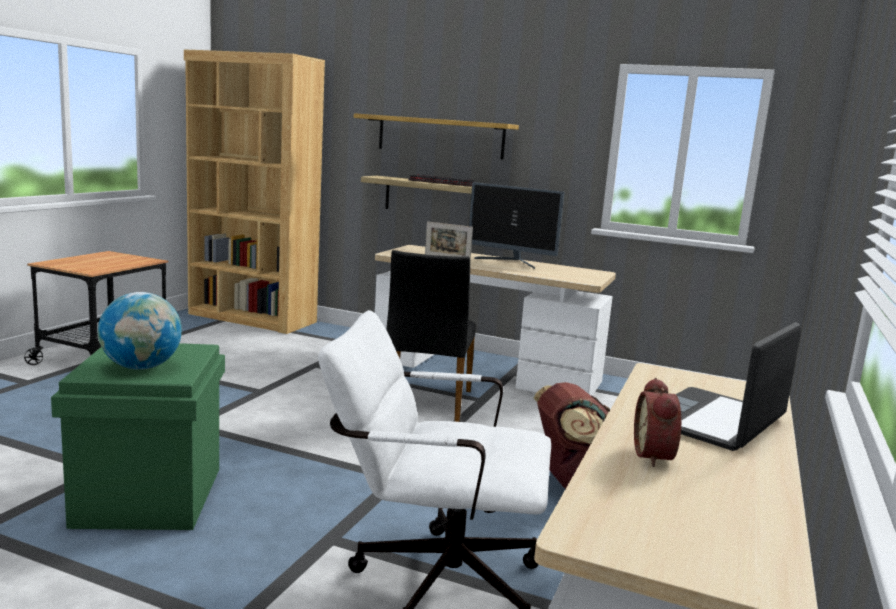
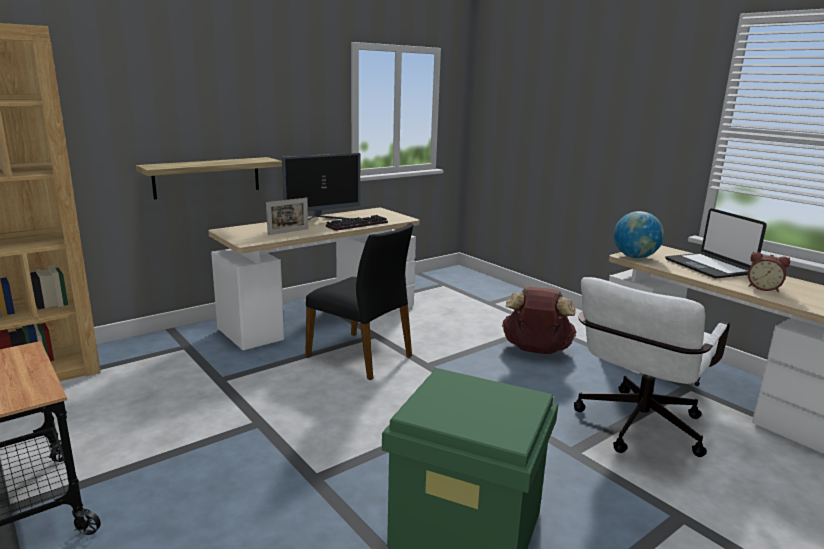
camera: 60 degrees left, 5 degrees up
globe [98,292,182,370] -> globe moved to [614,211,664,258]
shelf [354,113,519,160] -> none
keyboard [409,175,476,187] -> keyboard moved to [326,215,388,231]

